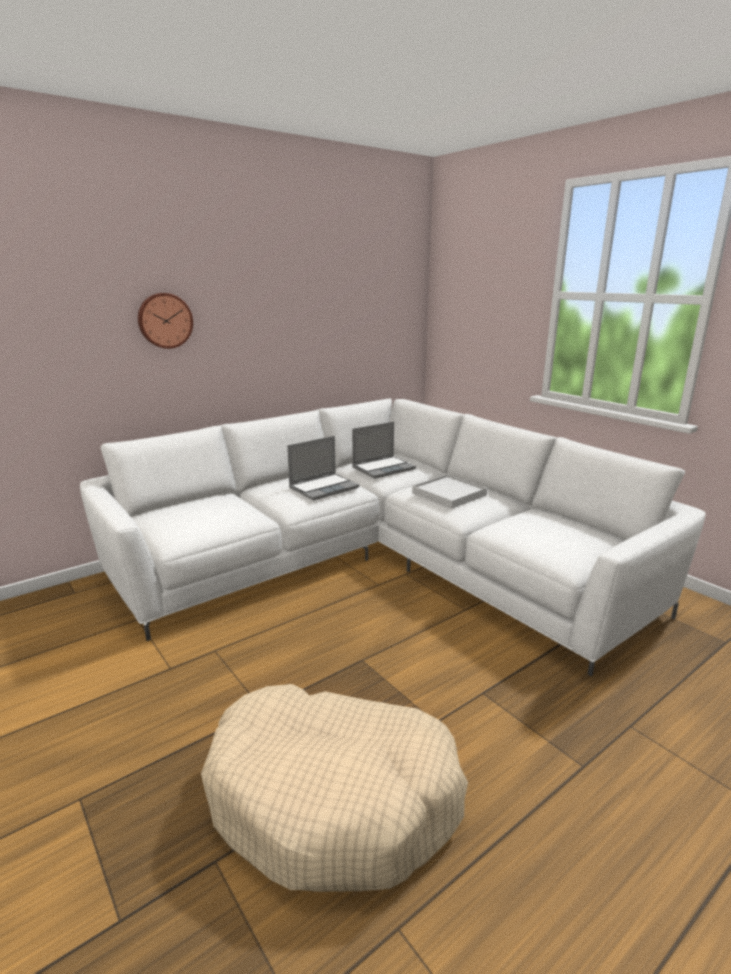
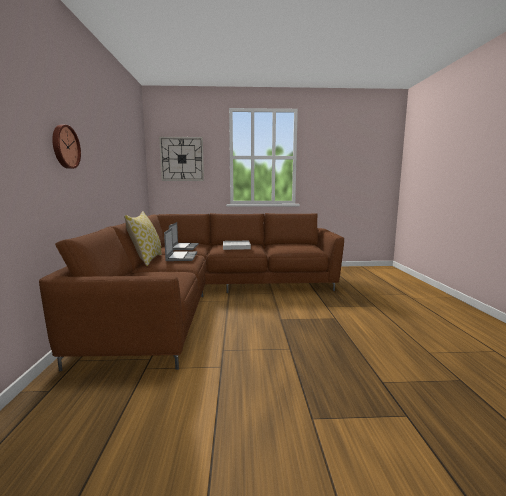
camera: 55 degrees left, 10 degrees down
white sofa [80,398,706,676] -> brown sofa [39,213,344,372]
beige dog bed [201,684,468,892] -> none
none -> pillow [124,211,162,266]
none -> wall clock [159,137,204,181]

